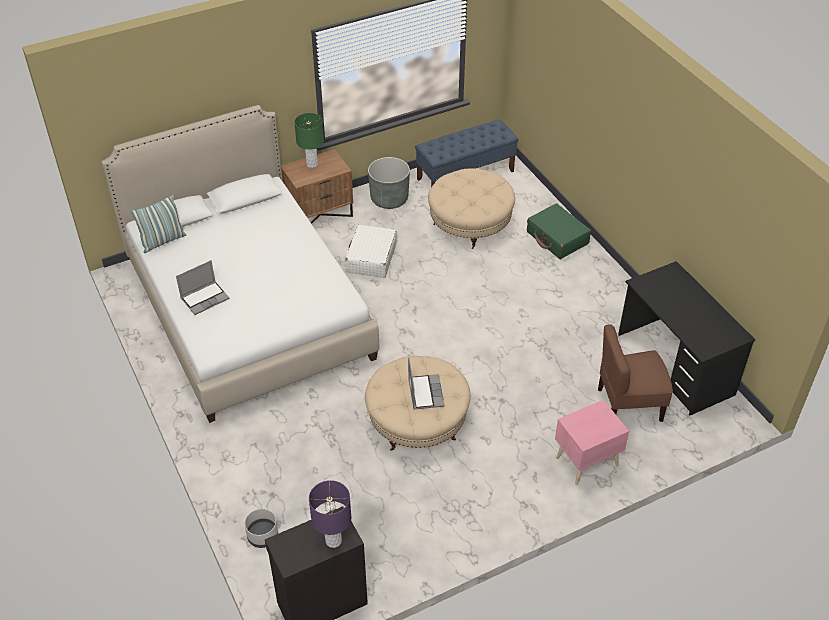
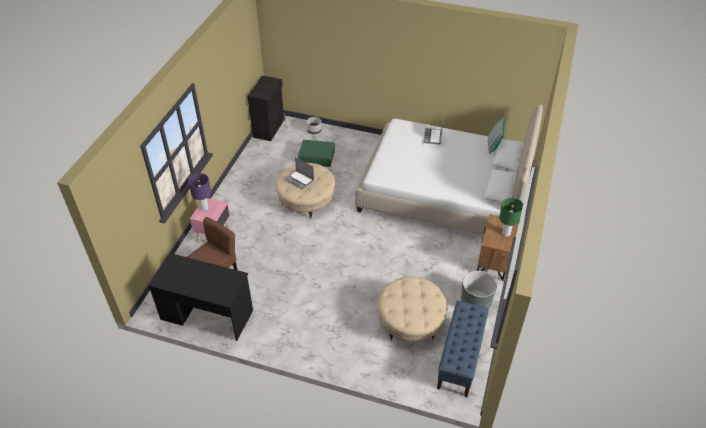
camera: 135 degrees right, 0 degrees up
purple table lamp [309,480,351,548] -> purple table lamp moved to [188,173,211,211]
white suitcase [345,225,397,278] -> none
green suitcase [527,203,591,259] -> green suitcase moved to [298,140,335,167]

